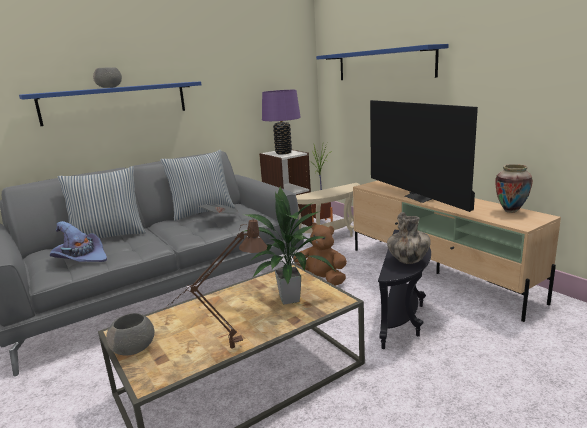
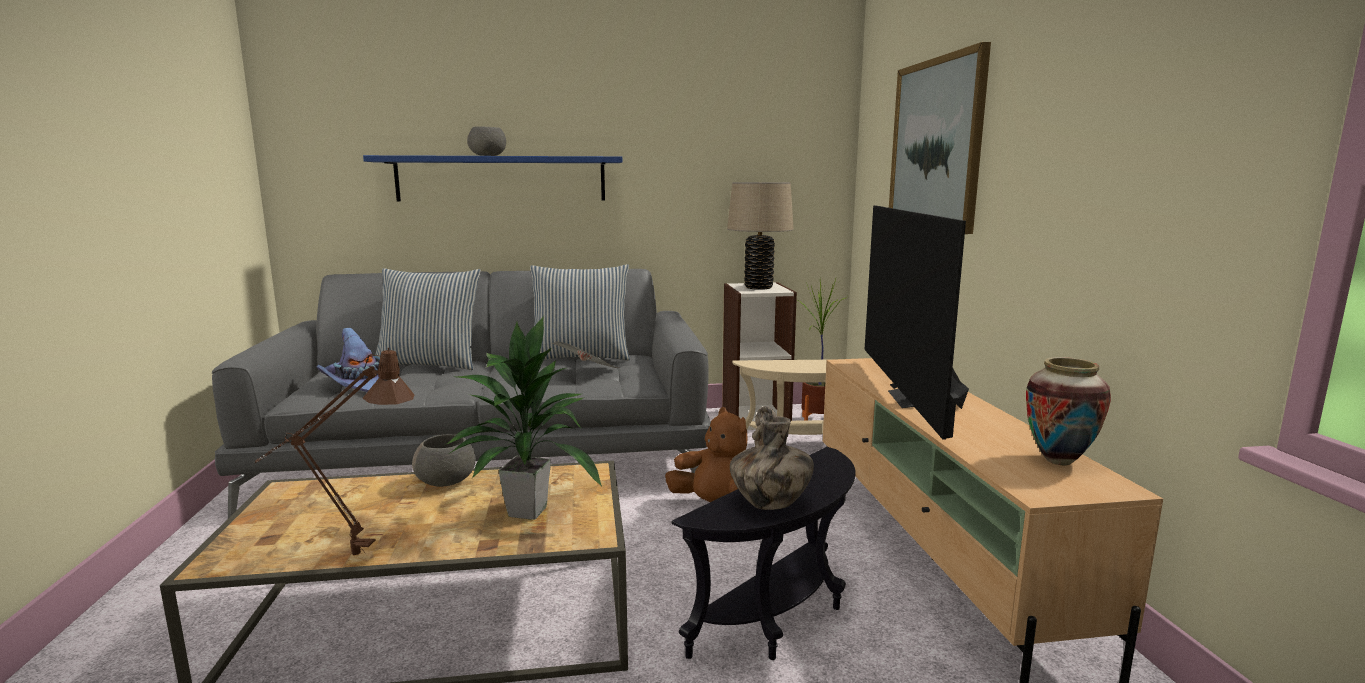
camera: 25 degrees right, 5 degrees down
grey bowl [106,313,154,356] -> grey bowl moved to [412,434,476,487]
purple table lamp [262,90,301,154] -> beige table lamp [727,182,794,290]
blue shelf [316,44,449,80] -> picture [889,42,991,234]

